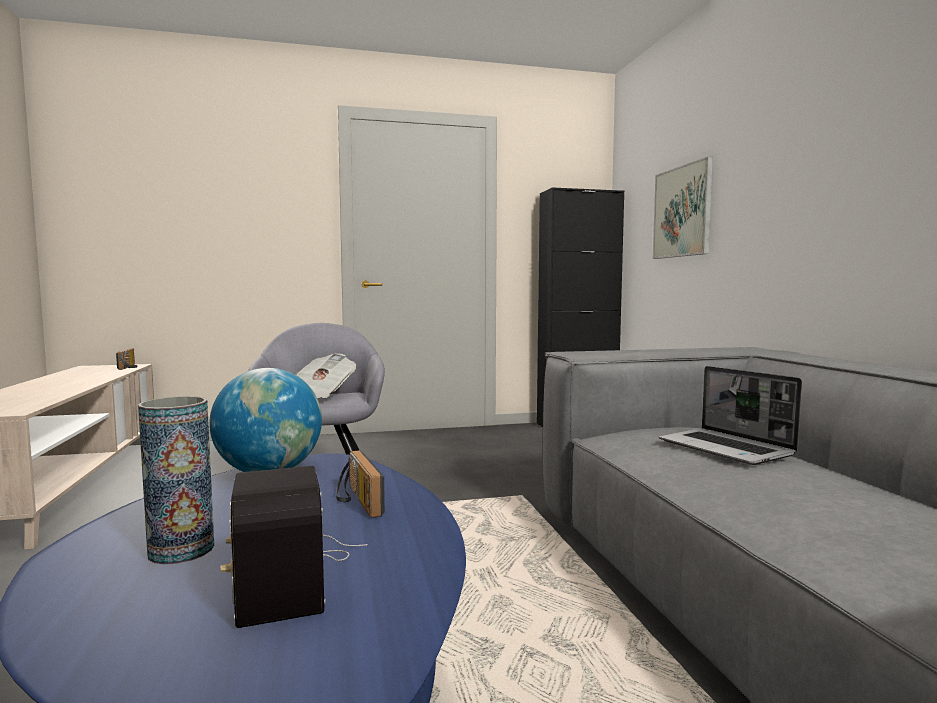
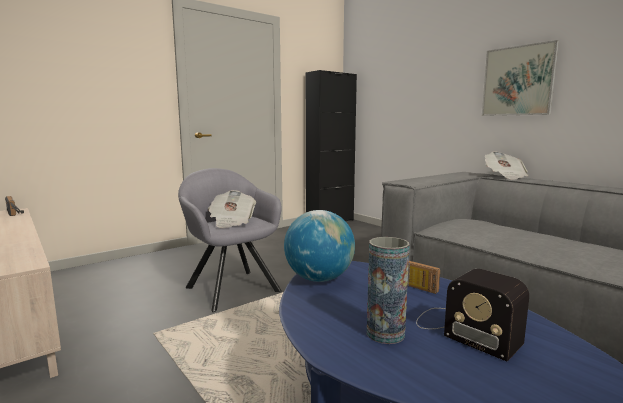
camera: 25 degrees left, 5 degrees up
picture [653,156,713,259] -> picture moved to [482,40,559,116]
laptop [659,366,802,465] -> none
none -> newspaper [485,151,529,180]

